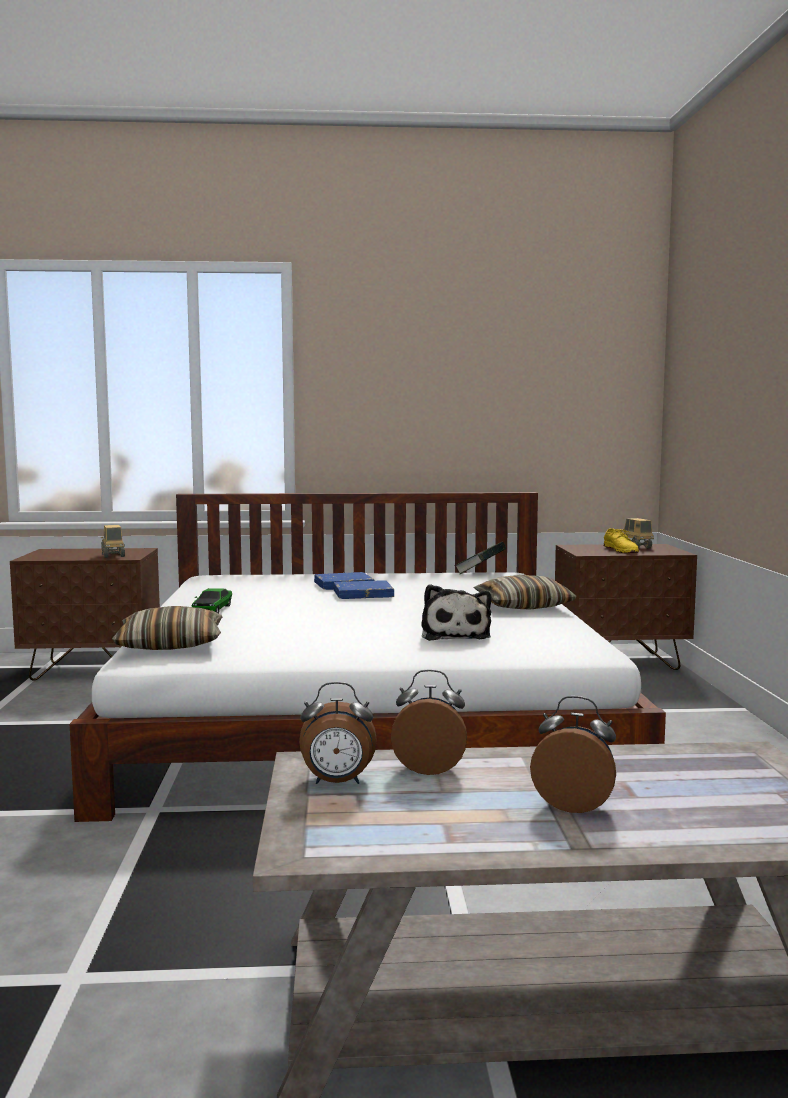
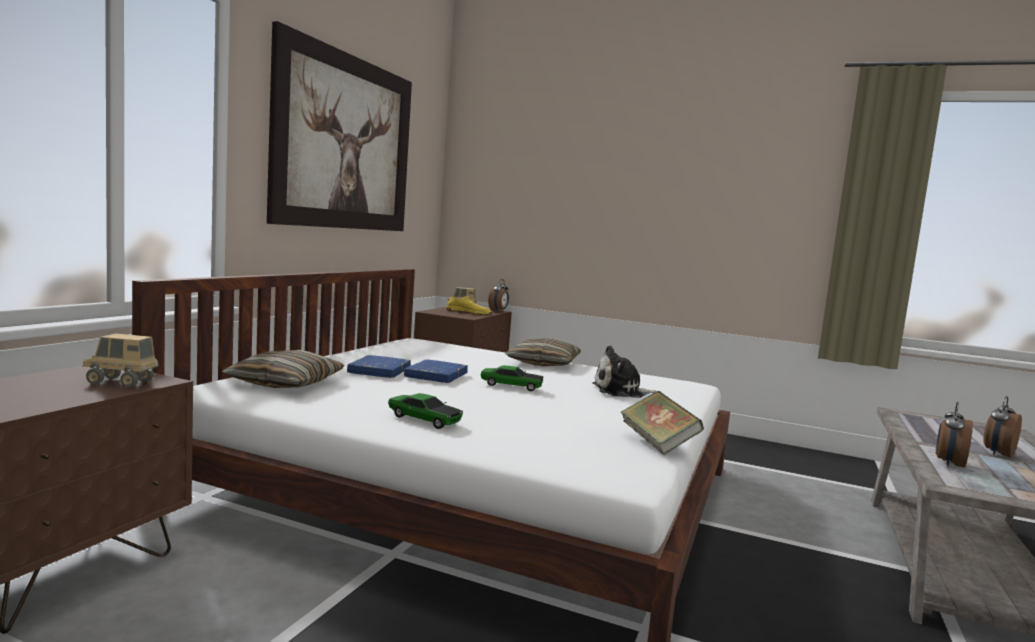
camera: 65 degrees left, 0 degrees up
pillow [112,606,222,650] -> pillow moved to [222,350,345,388]
alarm clock [299,682,377,784] -> alarm clock moved to [488,279,509,312]
plush toy [421,584,491,641] -> plush toy turned 150 degrees clockwise [593,345,657,398]
book [454,542,506,575] -> book moved to [621,391,704,455]
none -> picture [267,21,412,231]
none -> toy car [481,366,543,391]

